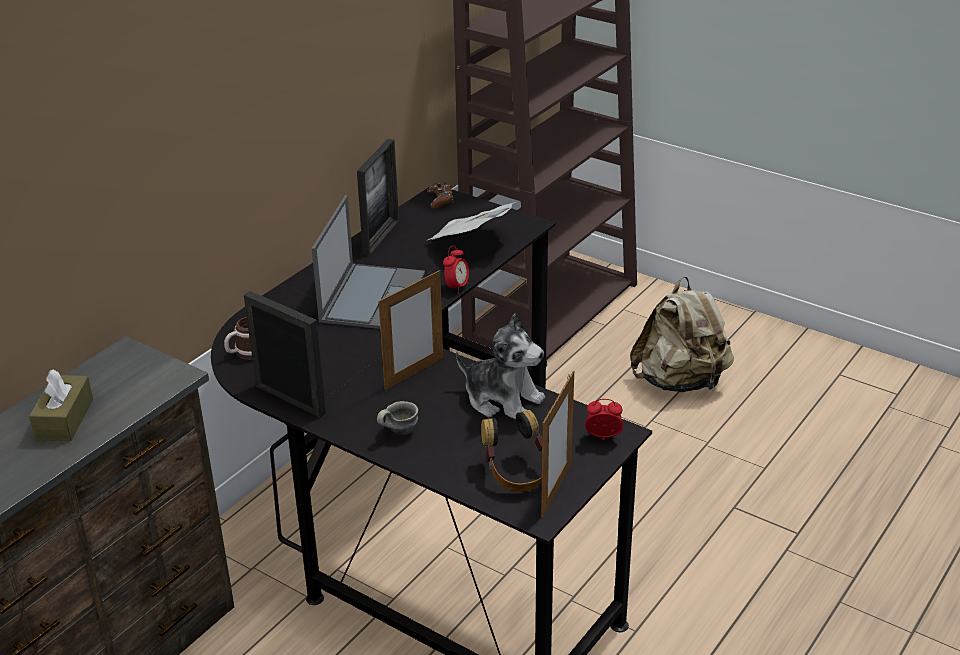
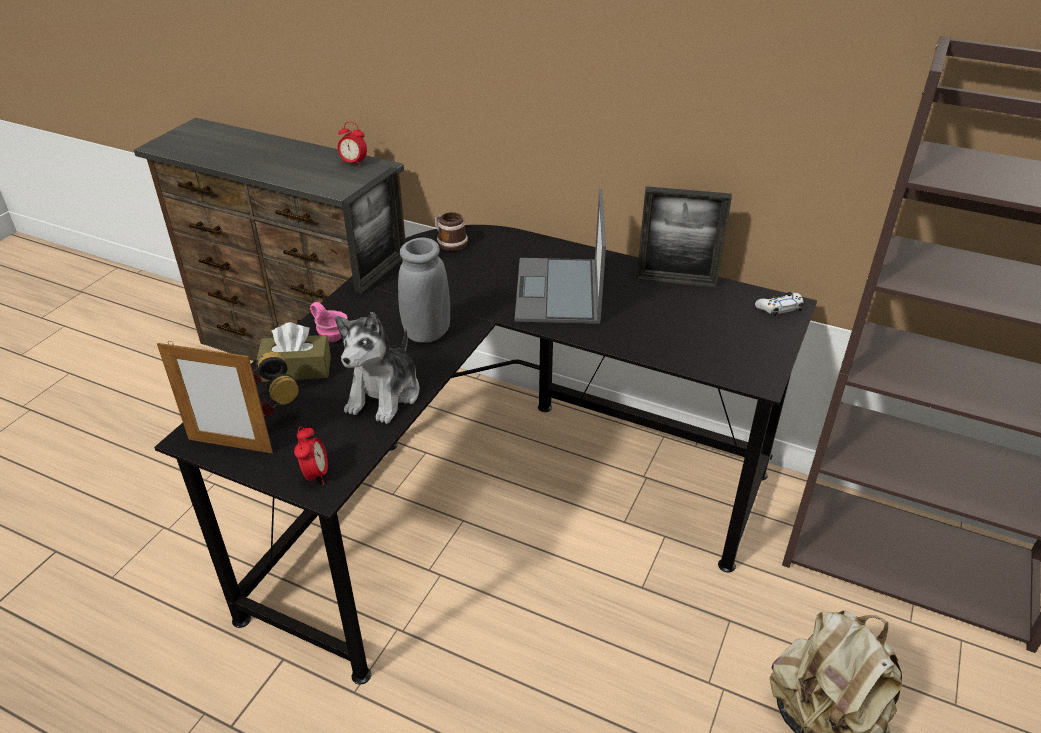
camera: 80 degrees right, 5 degrees up
brown tissue box [29,370,93,441] -> brown tissue box moved to [257,322,331,382]
laptop [312,195,425,329] -> laptop turned 90 degrees clockwise [515,189,606,324]
grey mug [377,401,418,435] -> pink mug [310,302,348,342]
picture frame [378,270,443,390] -> grey vase [398,238,450,343]
brown game controller [427,182,453,209] -> white game controller [755,292,804,317]
newspaper [428,202,516,240] -> none
alarm clock [443,245,469,294] -> alarm clock moved to [337,122,367,167]

